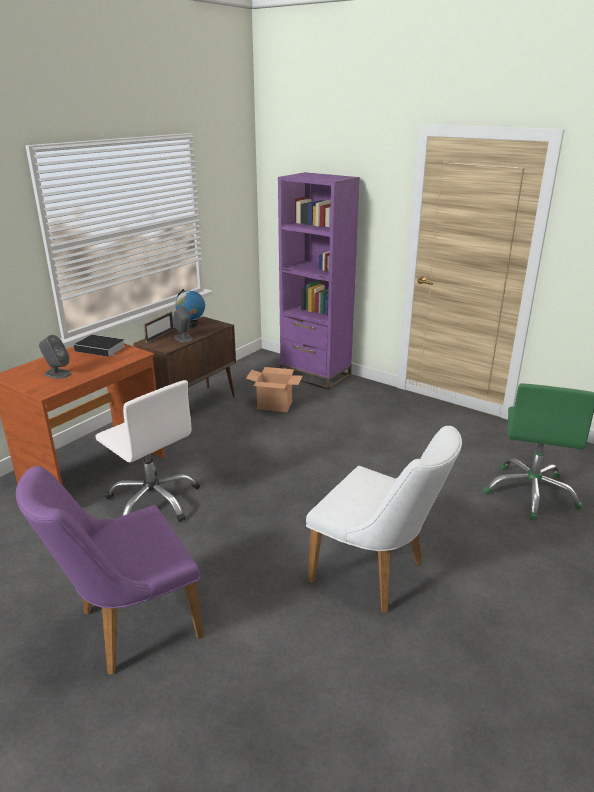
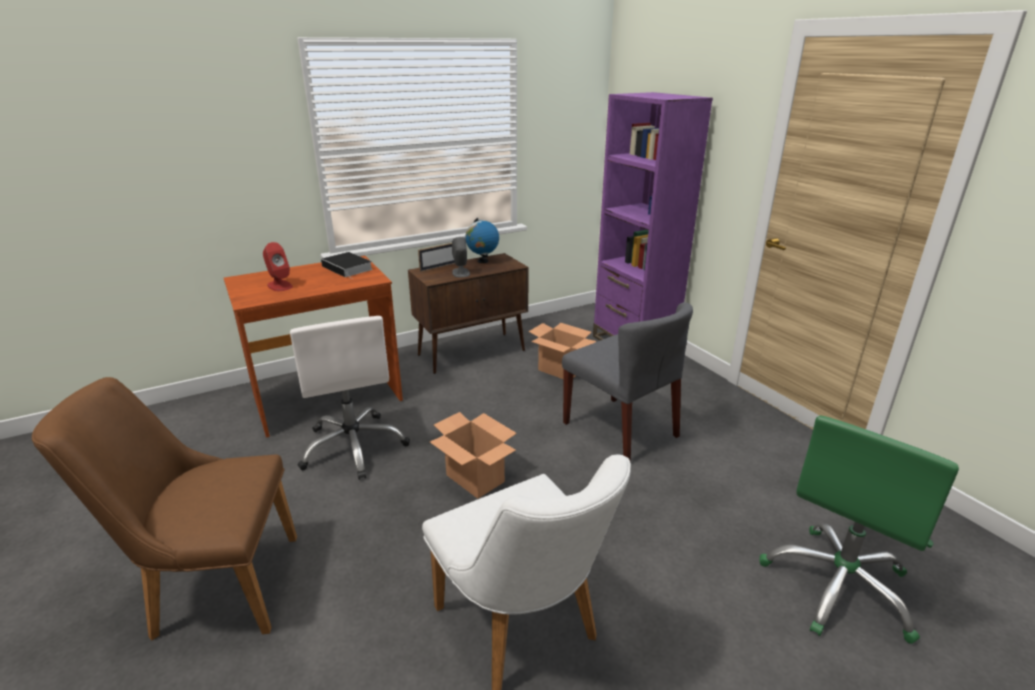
camera: 25 degrees right, 0 degrees up
purple chair [16,466,204,675] -> brown chair [32,377,297,641]
grey speaker [39,335,71,379] -> red speaker [263,242,293,291]
none -> cardboard box [430,412,517,499]
none -> grey chair [562,302,693,463]

